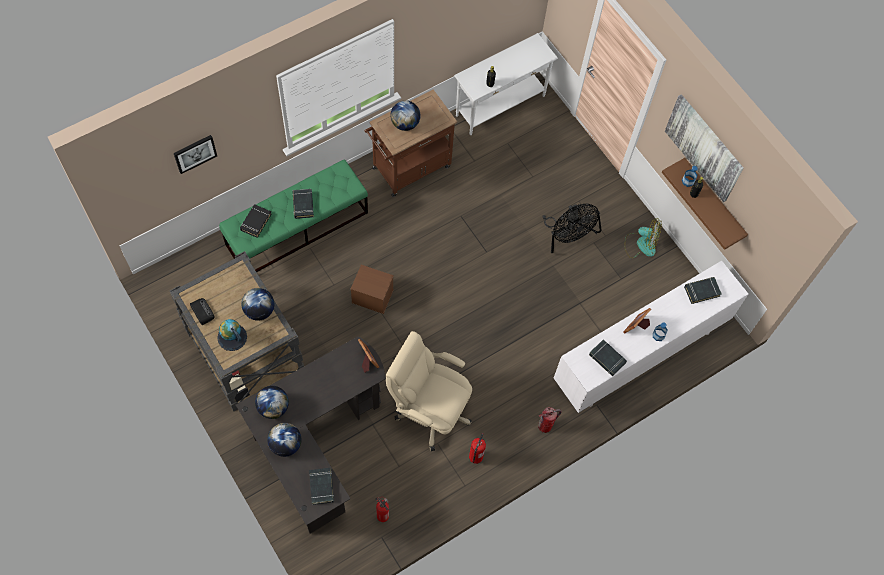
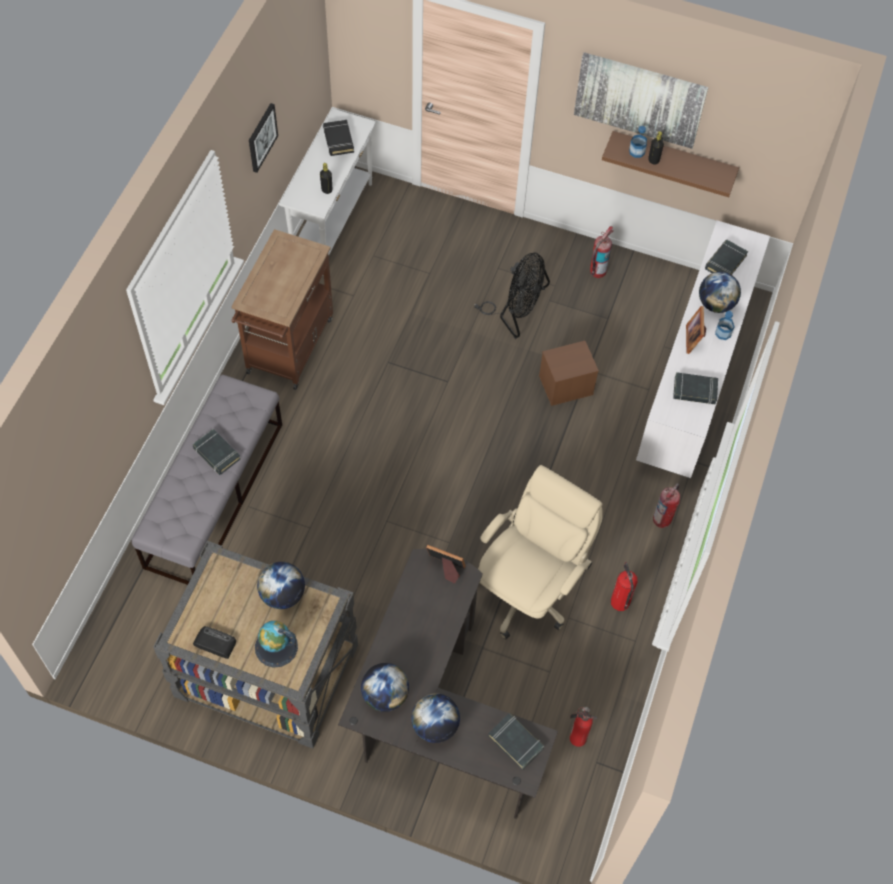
camera: 35 degrees left, 5 degrees down
picture [174,135,217,174] -> picture moved to [249,103,278,173]
green bench [219,159,368,272] -> grey bench [132,375,282,585]
black book [240,204,272,238] -> black book moved to [323,120,354,156]
brown storage box [351,265,394,314] -> brown storage box moved to [539,341,599,406]
beige office chair [386,331,472,451] -> beige office chair turned 135 degrees clockwise [478,465,603,639]
globe [390,100,420,131] -> globe moved to [699,272,741,313]
fan [624,218,662,258] -> fire extinguisher [590,226,613,278]

